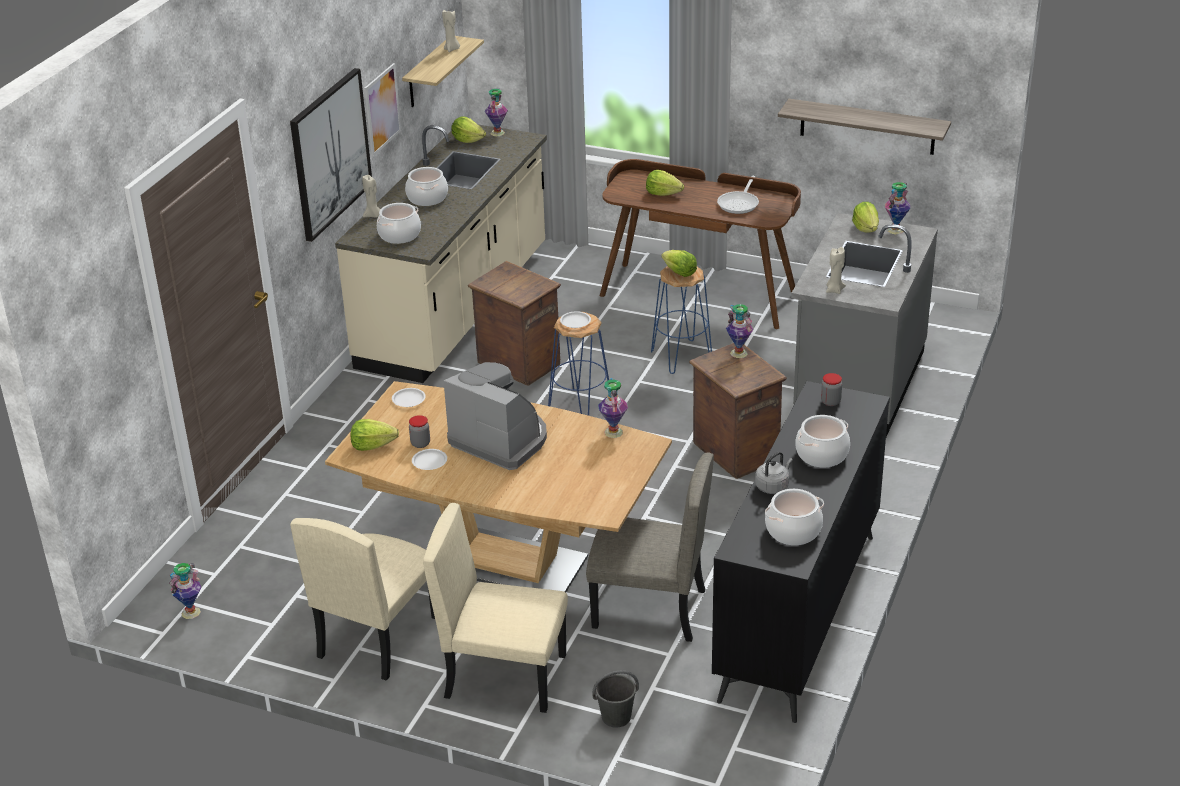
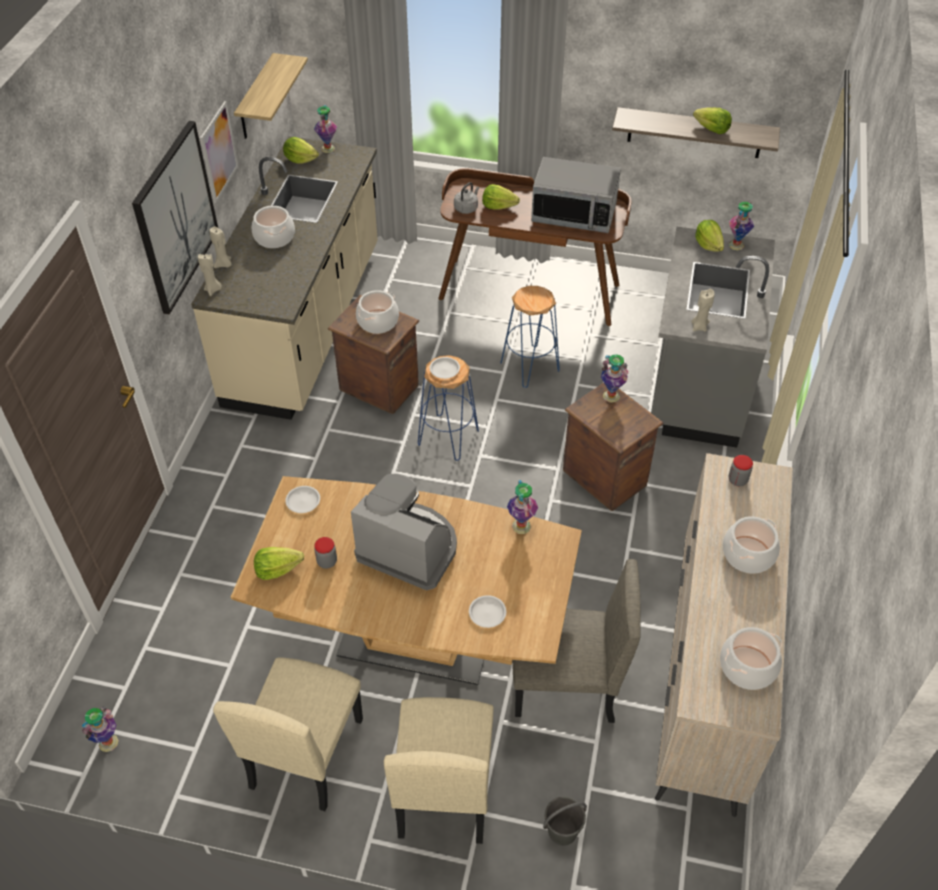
camera: 10 degrees left, 15 degrees up
cooking pot [377,203,421,244] -> cooking pot moved to [356,290,399,334]
white plate [412,449,447,470] -> white plate moved to [469,595,506,628]
beige chair [423,503,568,713] -> beige chair turned 90 degrees counterclockwise [384,697,494,844]
beige candle [442,9,460,52] -> beige candle moved to [198,254,222,296]
lettuce [661,250,697,277] -> lettuce moved to [693,108,732,134]
black dresser [712,381,890,723] -> beige dresser [655,453,793,817]
frying pan [717,176,759,214] -> microwave [531,157,621,233]
grey kettle [755,452,793,494] -> grey kettle moved to [454,182,479,214]

